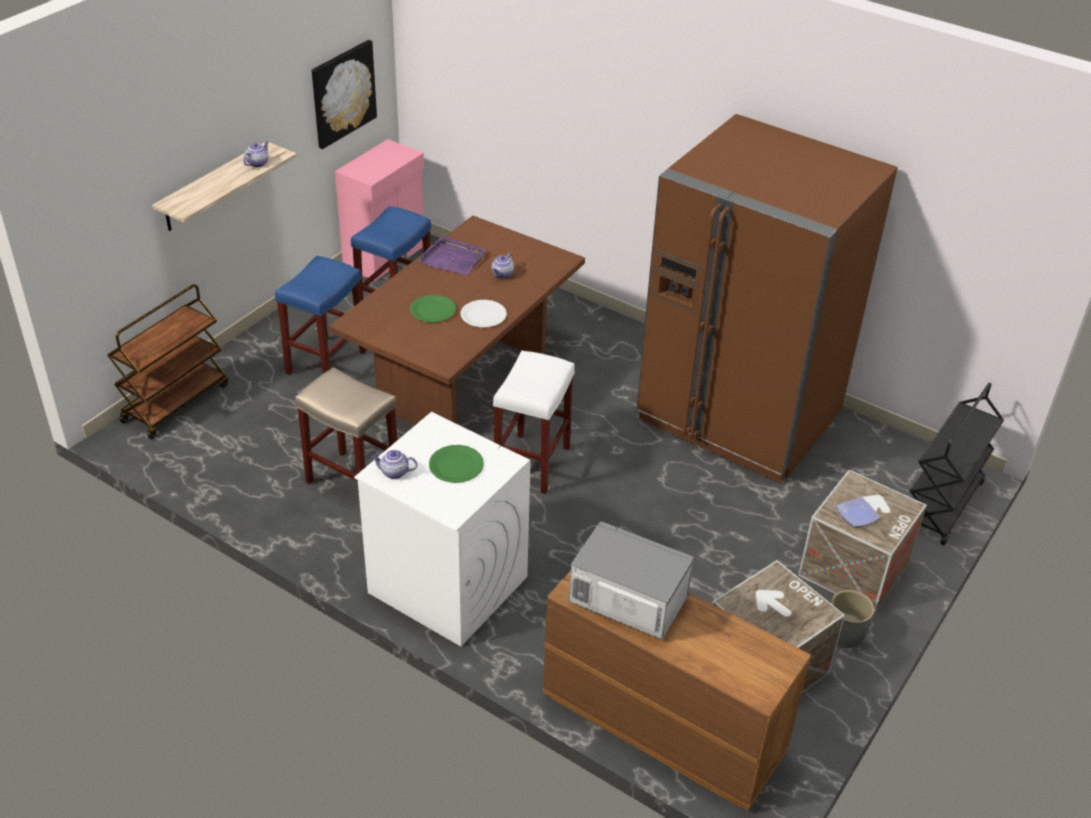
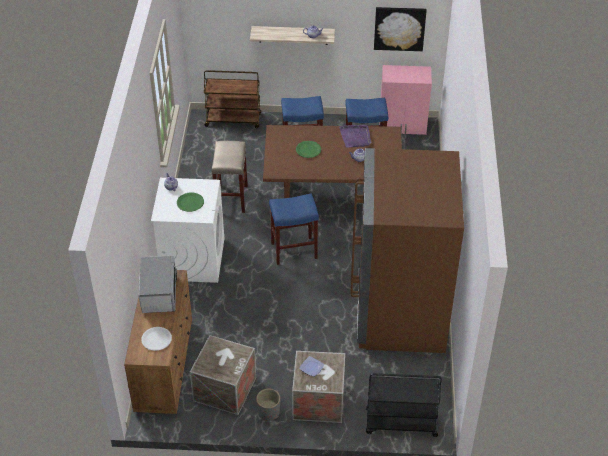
camera: 60 degrees right, 5 degrees up
white plate [461,300,507,328] -> white plate moved to [141,327,172,351]
white stool [493,351,575,494] -> blue stool [269,193,319,265]

